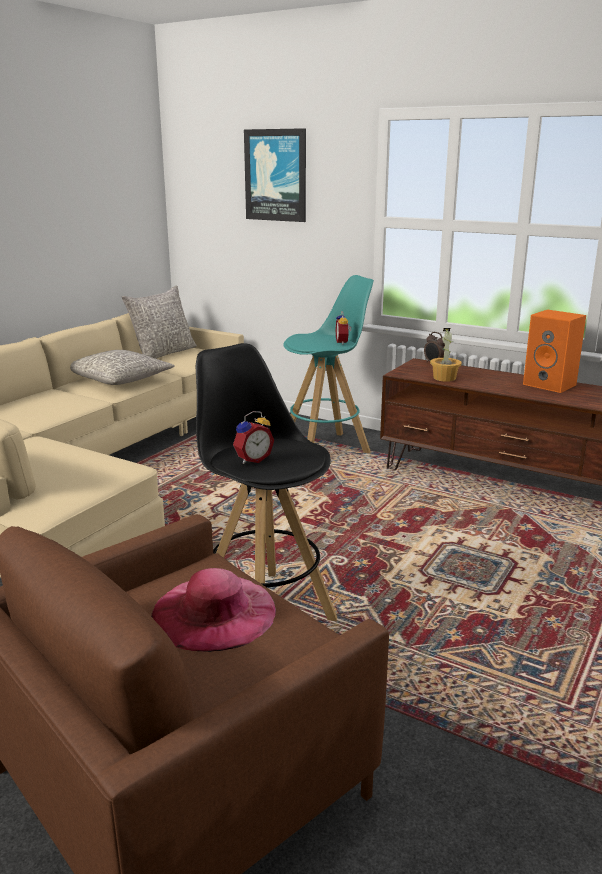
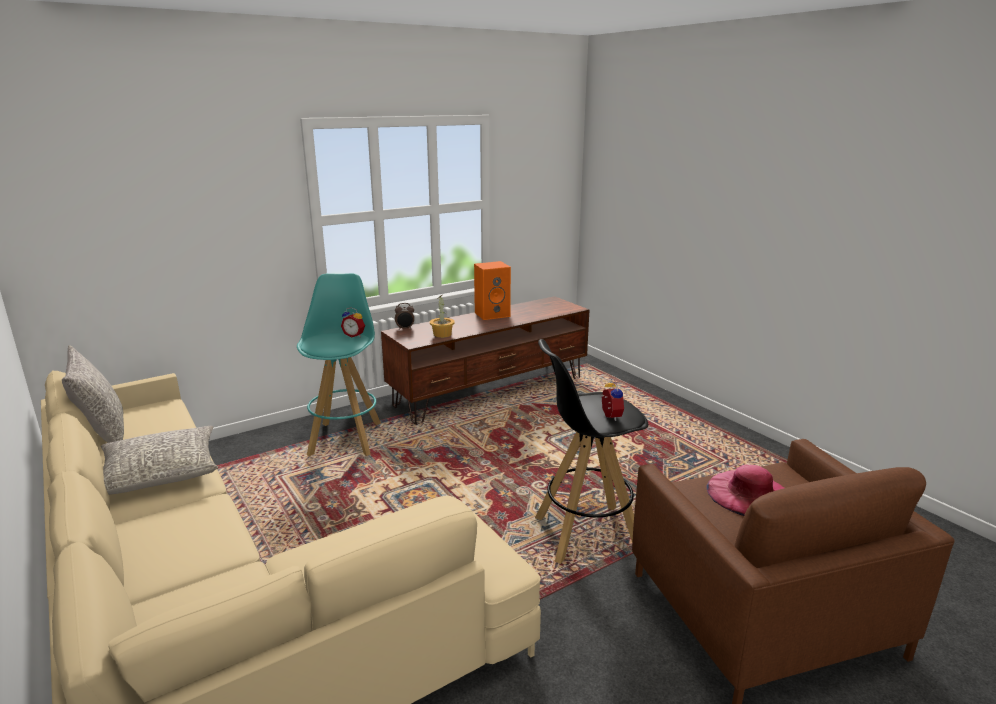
camera: 65 degrees left, 0 degrees up
picture [244,128,306,222] -> none

